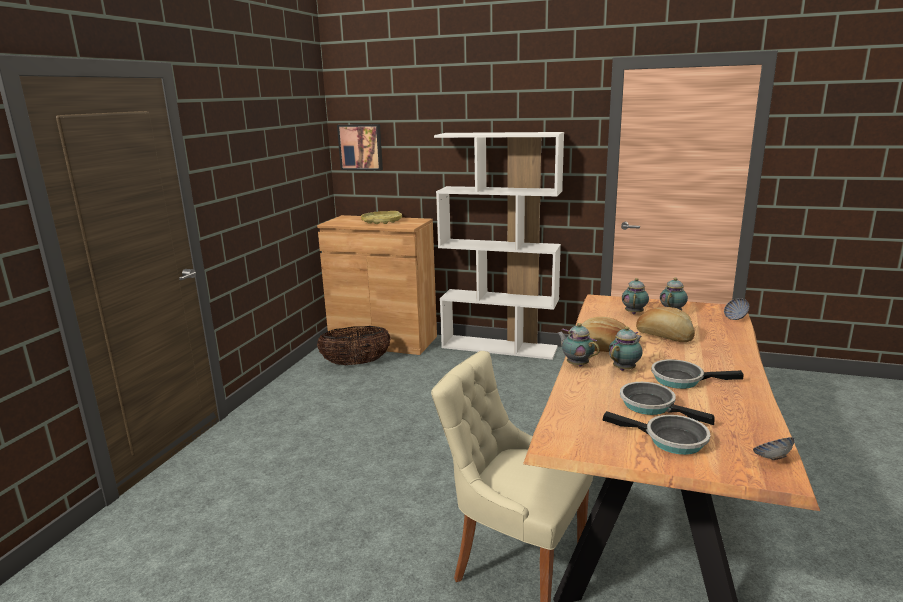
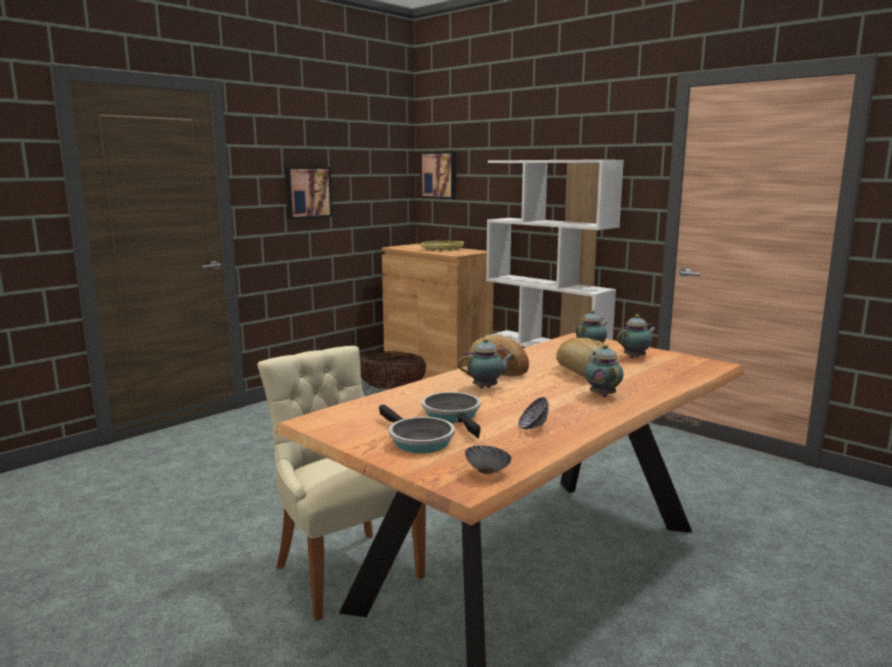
camera: 25 degrees right, 5 degrees down
teapot [557,323,600,367] -> teapot moved to [585,344,623,397]
frying pan [651,359,743,389] -> none
bowl [724,298,749,320] -> bowl moved to [518,397,549,429]
none -> picture [285,167,332,219]

